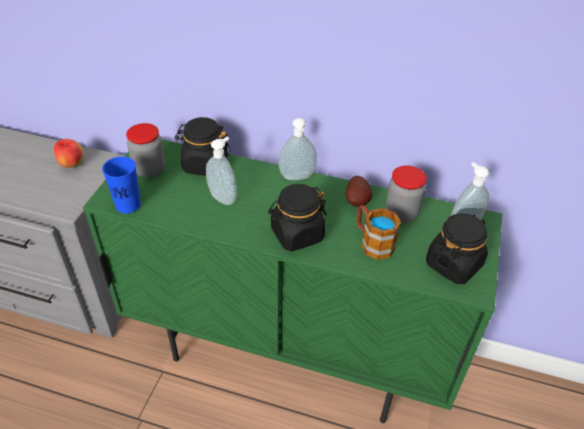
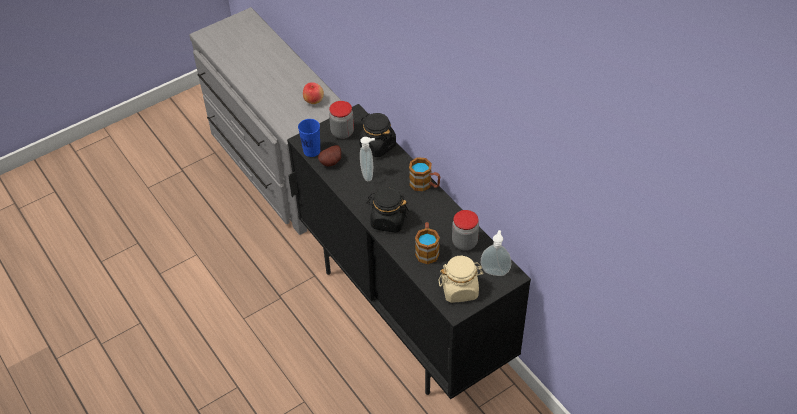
camera: 40 degrees right, 5 degrees up
green cabinet [83,139,502,423] -> black cabinet [287,104,531,399]
soap dispenser [279,118,317,180] -> mug [409,157,440,191]
potato [346,176,372,207] -> potato moved to [318,145,341,167]
black jar [426,213,488,284] -> beige jar [438,256,484,303]

